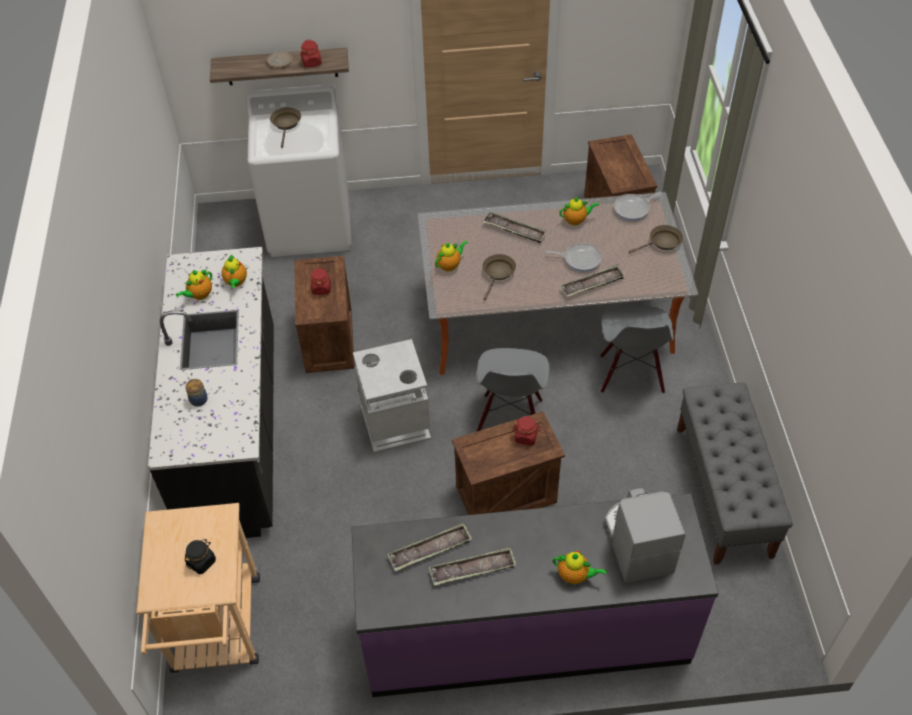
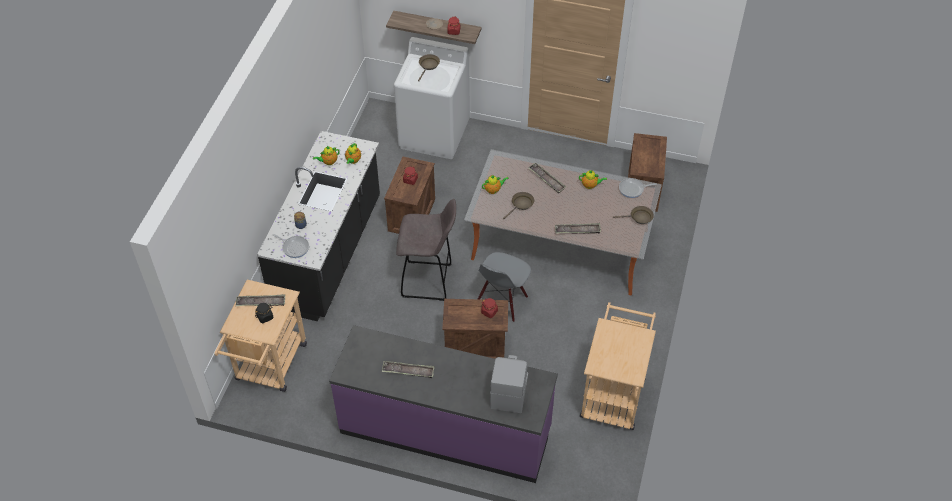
camera: 20 degrees right, 0 degrees up
grey trash can [353,339,431,453] -> grey stool [396,199,456,301]
tray [388,523,472,571] -> tray moved to [236,294,285,306]
frying pan [546,243,602,272] -> frying pan moved to [273,234,309,258]
teapot [553,551,607,584] -> none
grey chair [600,306,674,393] -> none
grey bench [677,383,793,565] -> beige cart [580,302,656,430]

